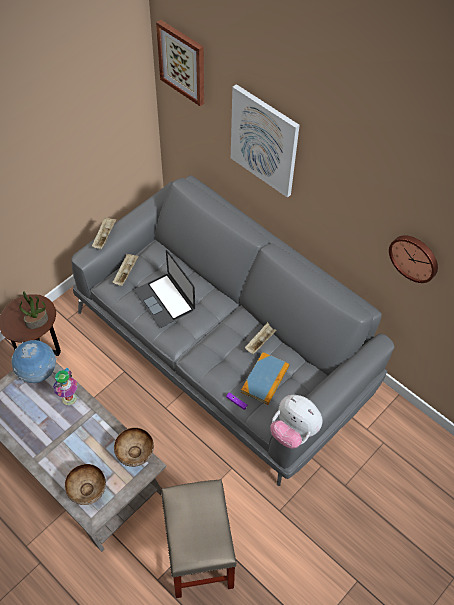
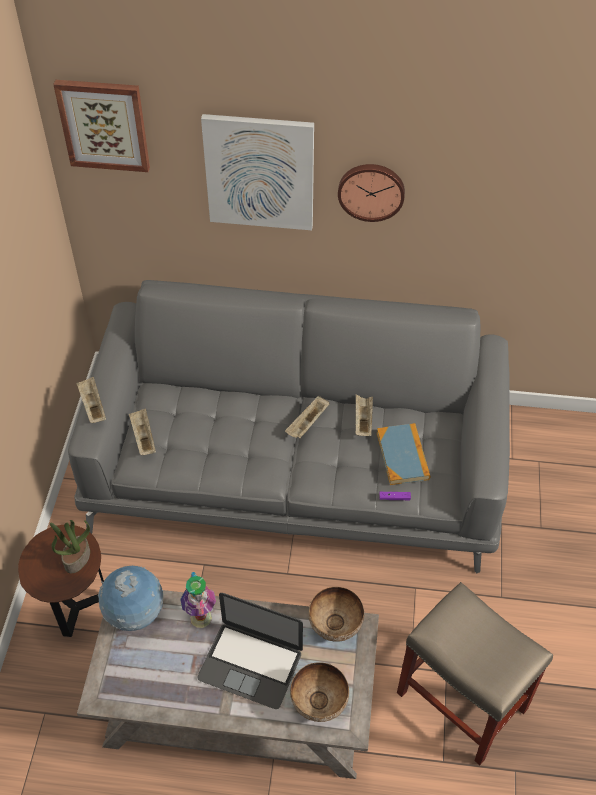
camera: 35 degrees left, 5 degrees down
laptop [134,250,195,328] -> laptop moved to [197,593,303,709]
plush toy [270,395,322,449] -> none
wall clock [389,235,438,283] -> wall clock moved to [338,164,405,222]
none -> beige tray [285,396,330,438]

